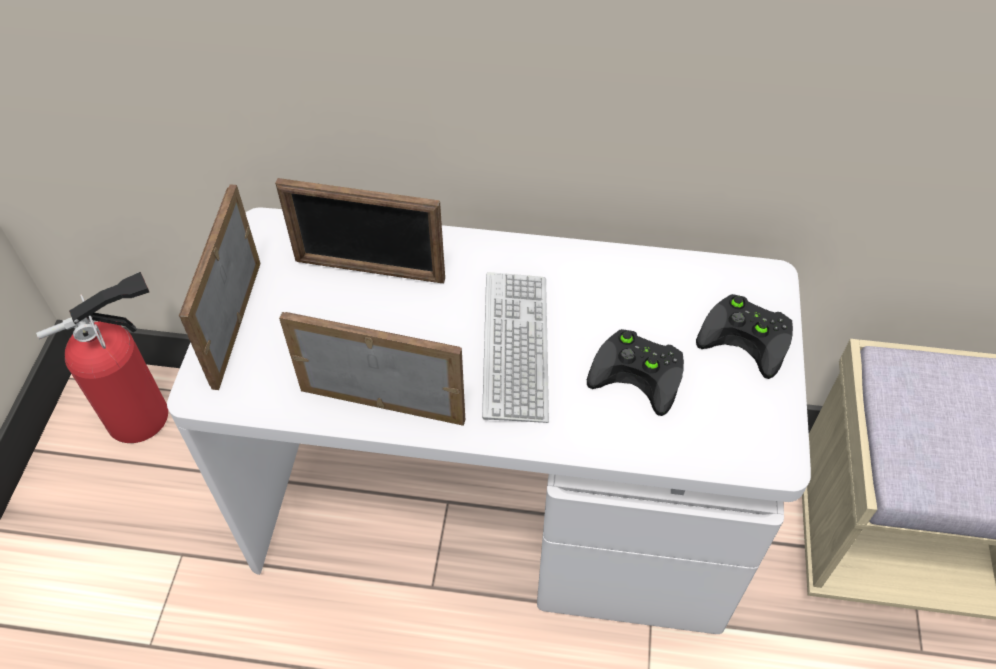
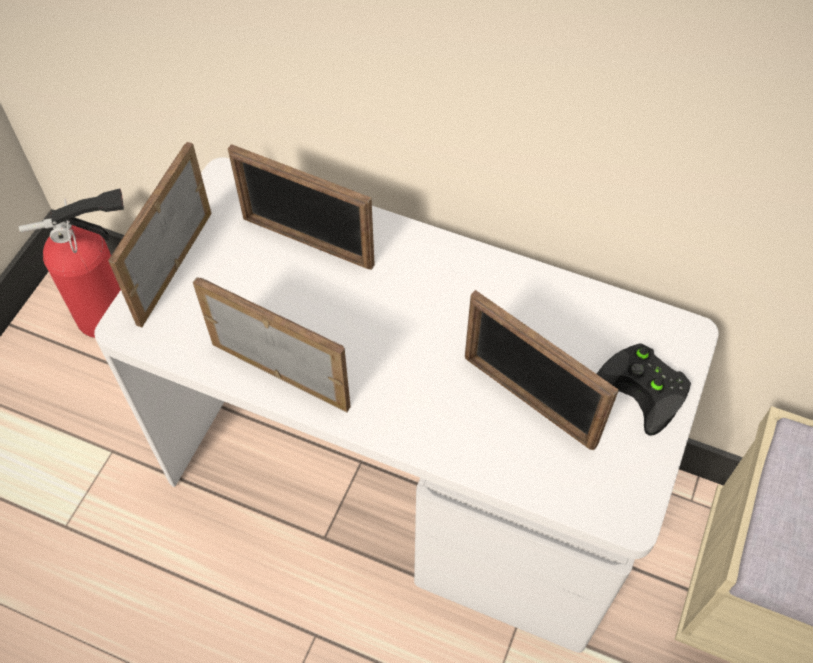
camera: 15 degrees right, 5 degrees up
keyboard [482,272,549,423] -> none
black game controller [587,329,684,416] -> picture frame [465,290,619,451]

